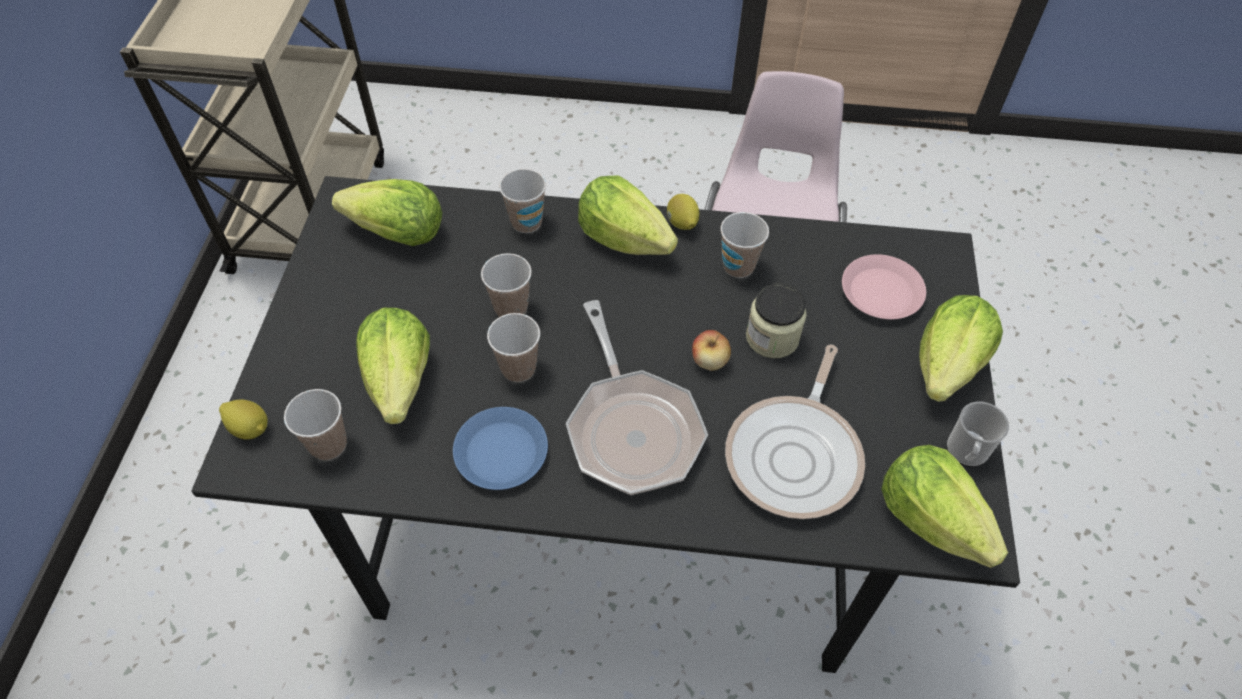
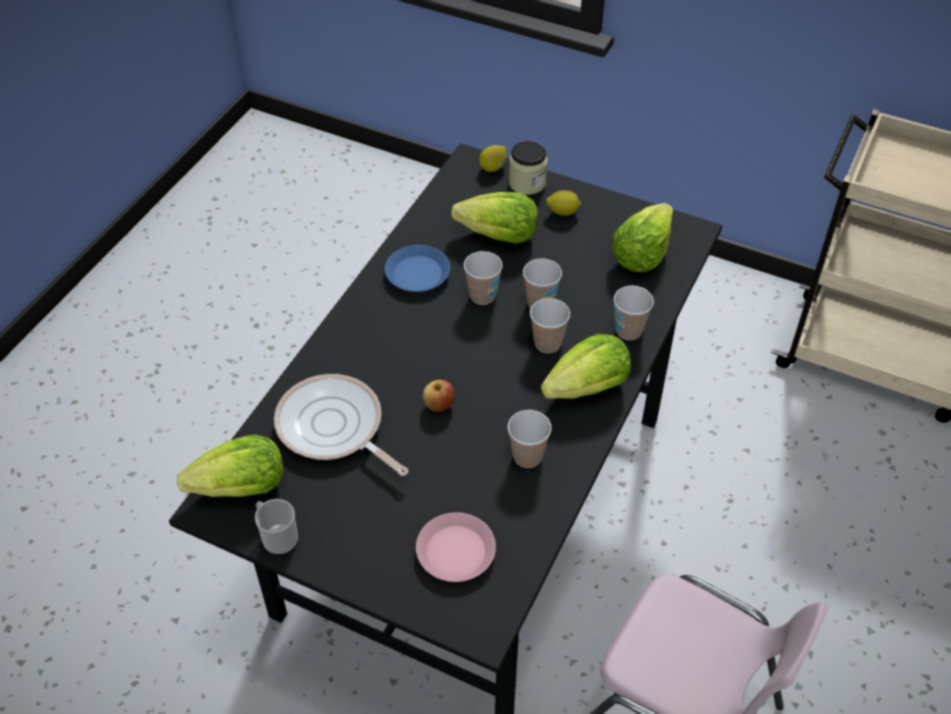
camera: 110 degrees right, 5 degrees down
cup [284,389,347,460] -> cup moved to [530,298,570,353]
frying pan [566,300,708,495] -> none
lemon [667,194,699,230] -> lemon moved to [546,190,581,216]
jar [746,283,807,358] -> jar moved to [509,141,548,195]
lettuce [919,295,1003,402] -> none

